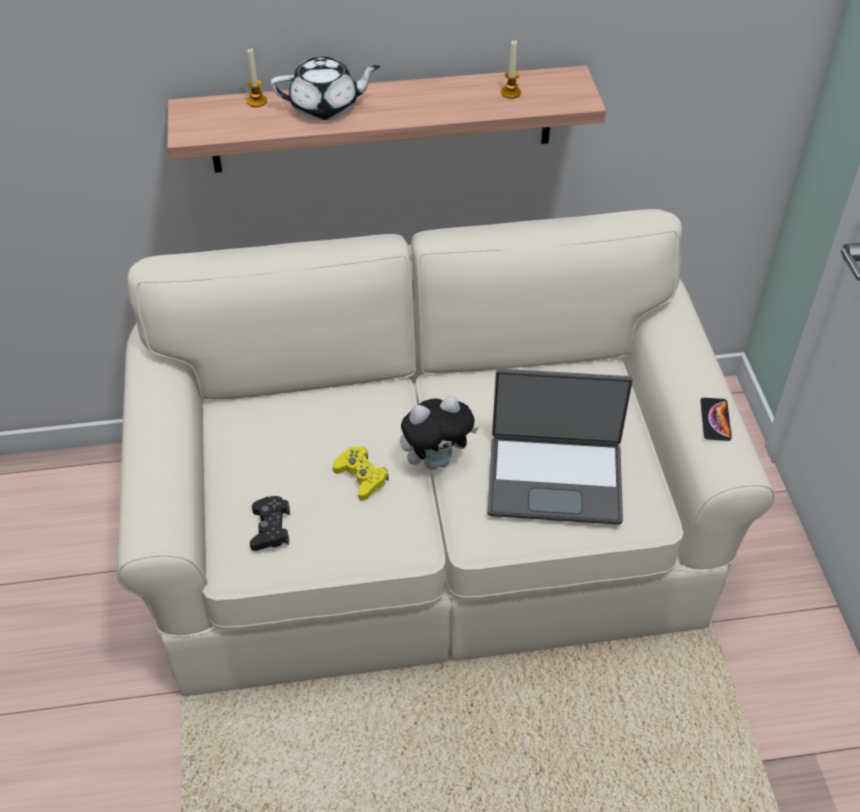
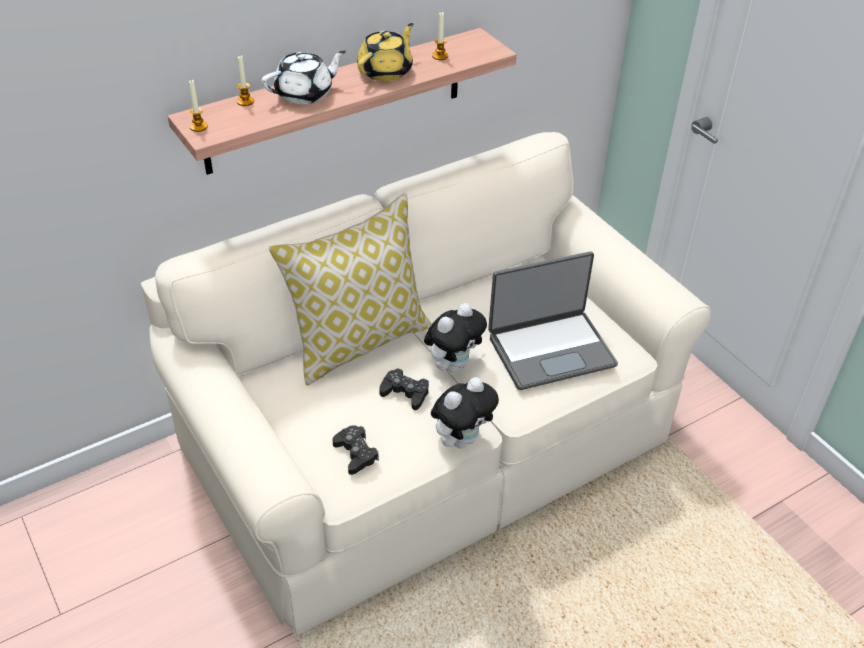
camera: 25 degrees left, 5 degrees down
yellow game controller [333,446,389,501] -> black game controller [379,368,429,410]
phone [700,398,732,441] -> none
none -> candle [189,80,208,132]
none -> pillow [269,193,432,386]
none -> yellow teapot [357,23,413,81]
none -> plush toy [431,377,499,449]

